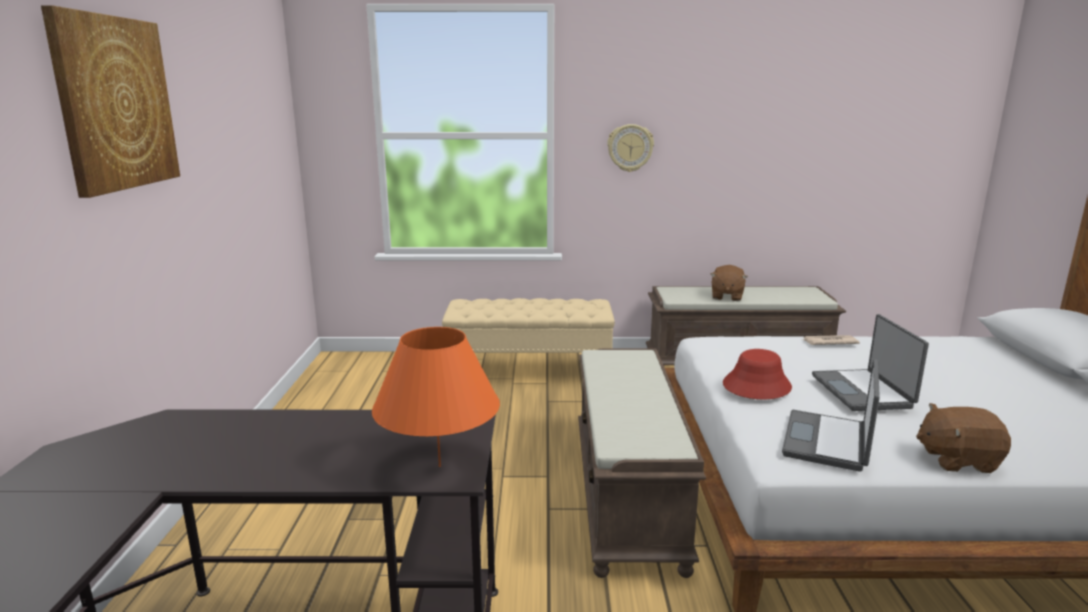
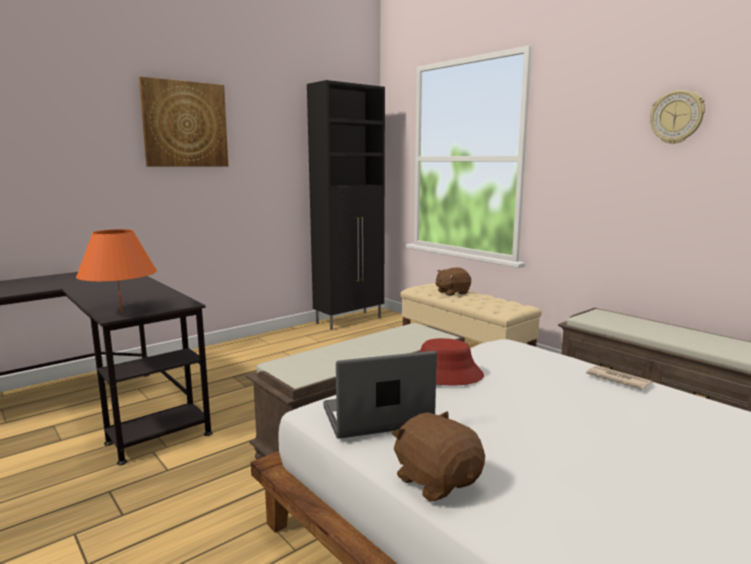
camera: 50 degrees right, 5 degrees down
wall clock [607,124,654,172] -> wall clock moved to [650,90,705,144]
brown plush toy [710,265,748,301] -> brown plush toy moved to [435,268,471,296]
laptop [812,314,929,411] -> none
none -> black cabinet [307,80,385,330]

